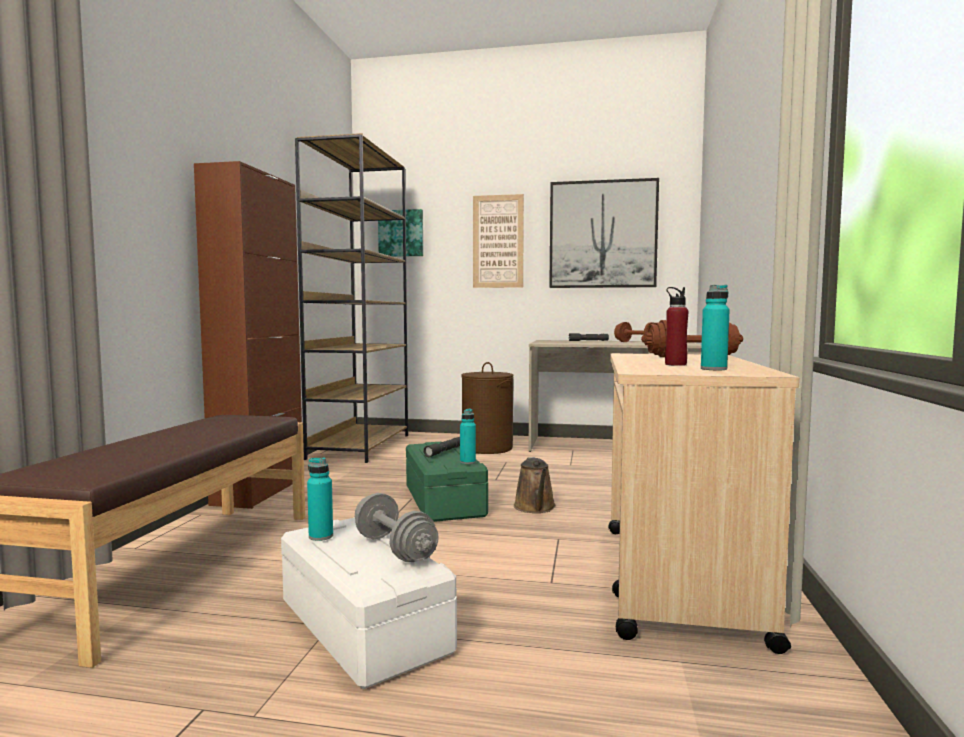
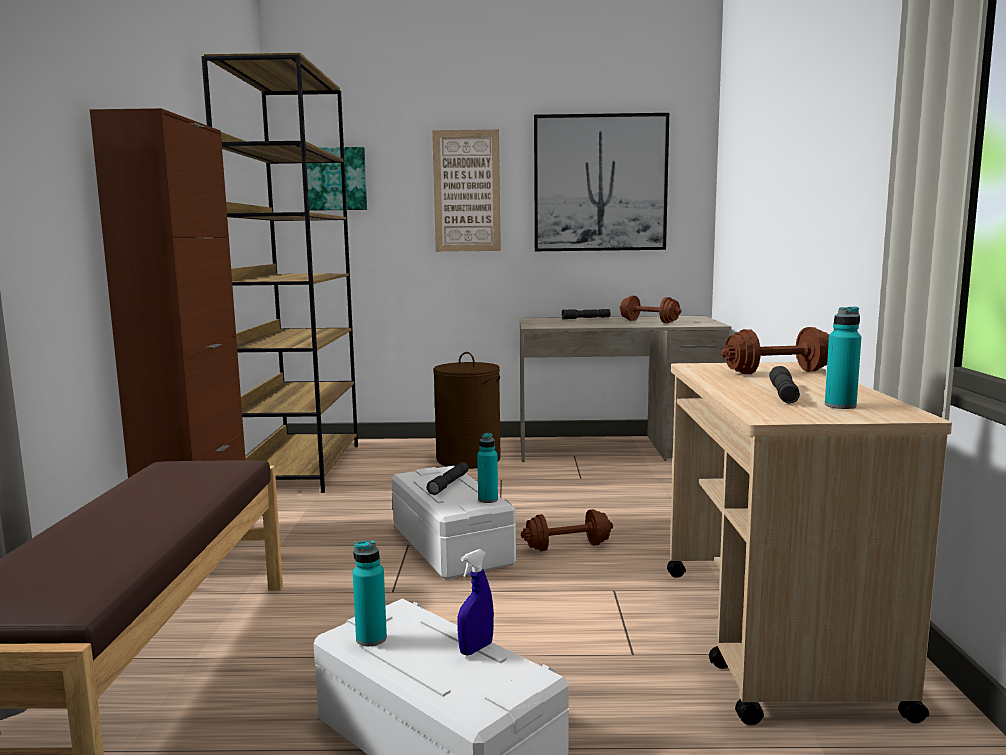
camera: 10 degrees left, 5 degrees up
grey dumbbell [355,493,439,562] -> blue spray bottle [457,549,494,656]
green storage box [406,442,488,522] -> white storage box [391,466,516,580]
brown watering can [514,457,556,513] -> brown dumbbell [521,509,613,551]
red bottle [665,287,688,366] -> grey flashlight [769,366,800,404]

